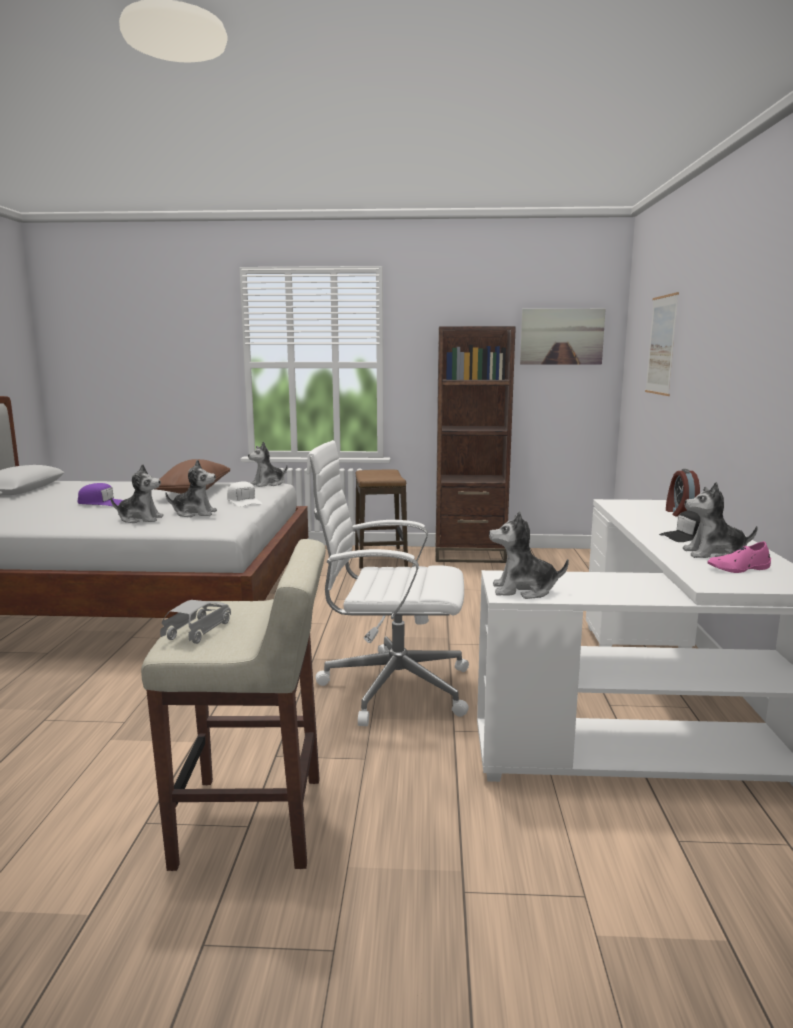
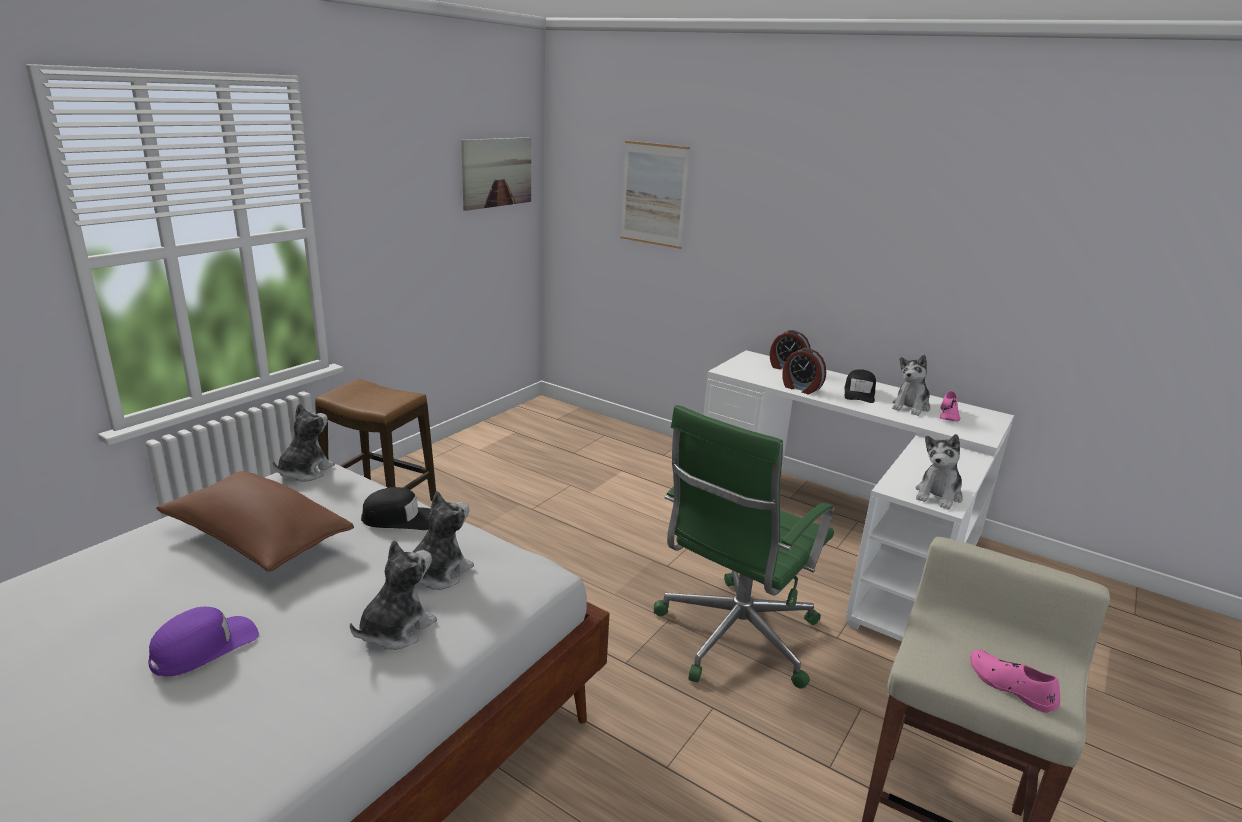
camera: 60 degrees left, 10 degrees up
grey toy car [160,600,231,644] -> pink shoe [970,650,1061,713]
white cap [227,482,262,507] -> black cap [361,487,431,530]
plush toy [248,442,288,487] -> plush toy turned 150 degrees counterclockwise [273,403,335,482]
white office chair [306,440,469,726] -> green office chair [654,405,834,689]
brown bookcase [435,326,516,563] -> none
none -> alarm clock [783,348,826,394]

